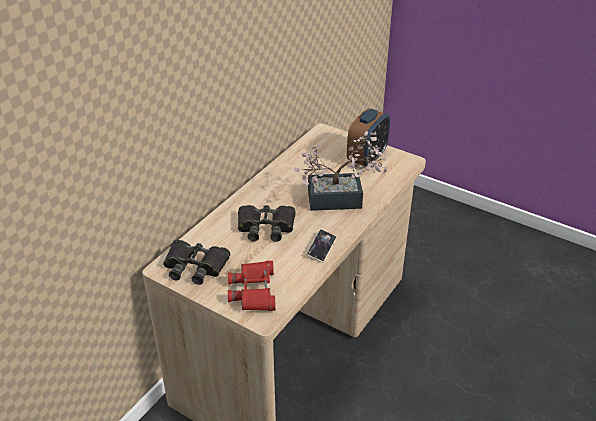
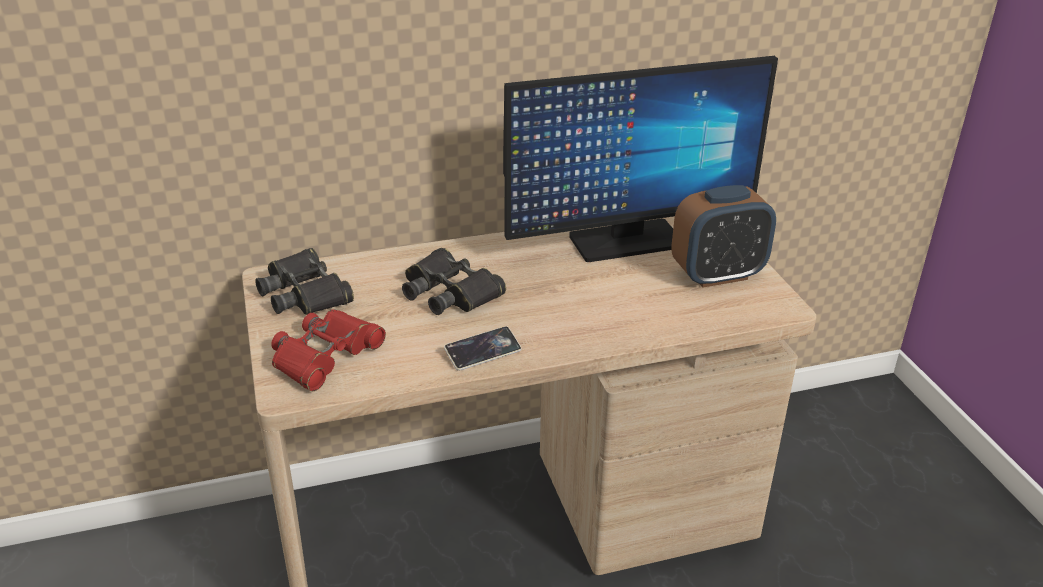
camera: 40 degrees right, 5 degrees down
potted plant [293,131,387,211] -> none
none -> monitor [503,56,778,262]

